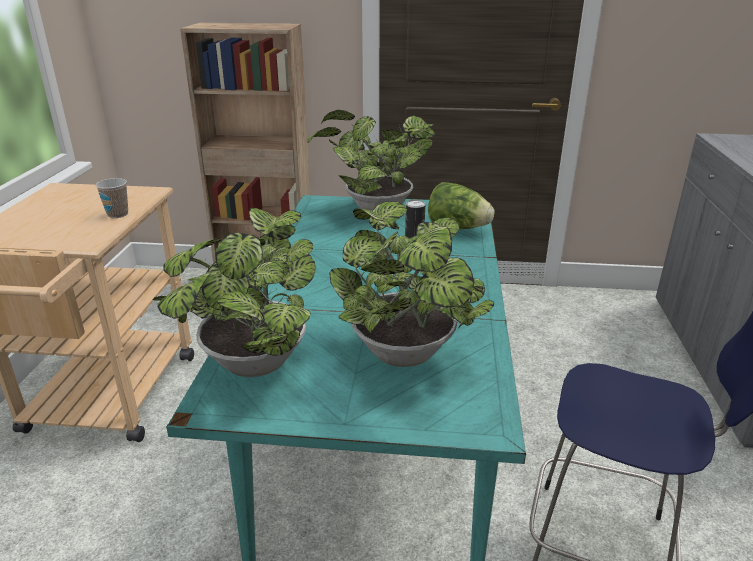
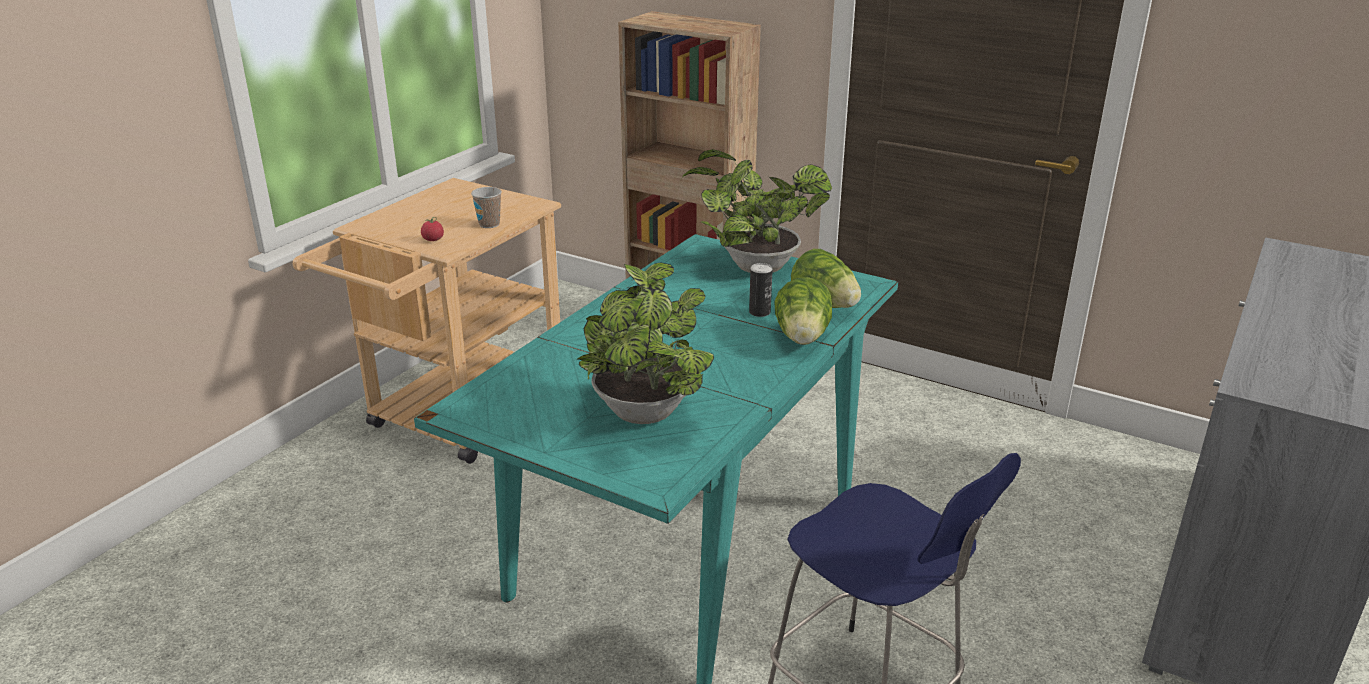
camera: 25 degrees right, 0 degrees up
potted plant [153,208,316,377] -> none
none -> tomato [421,217,444,241]
none -> lettuce [774,277,832,345]

